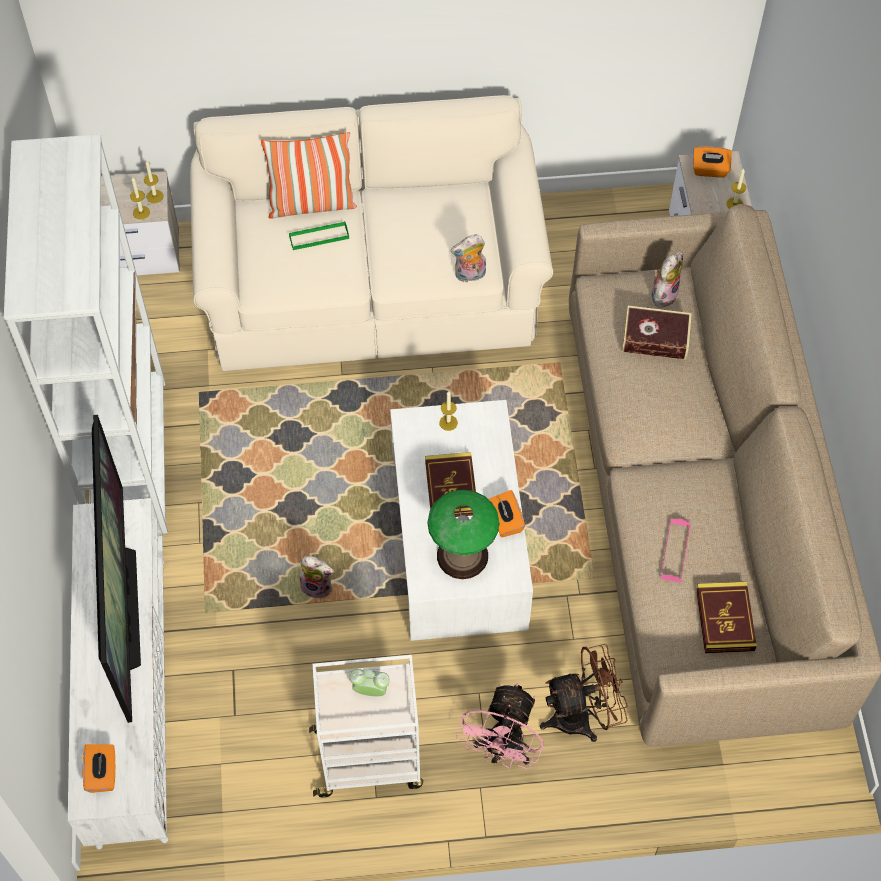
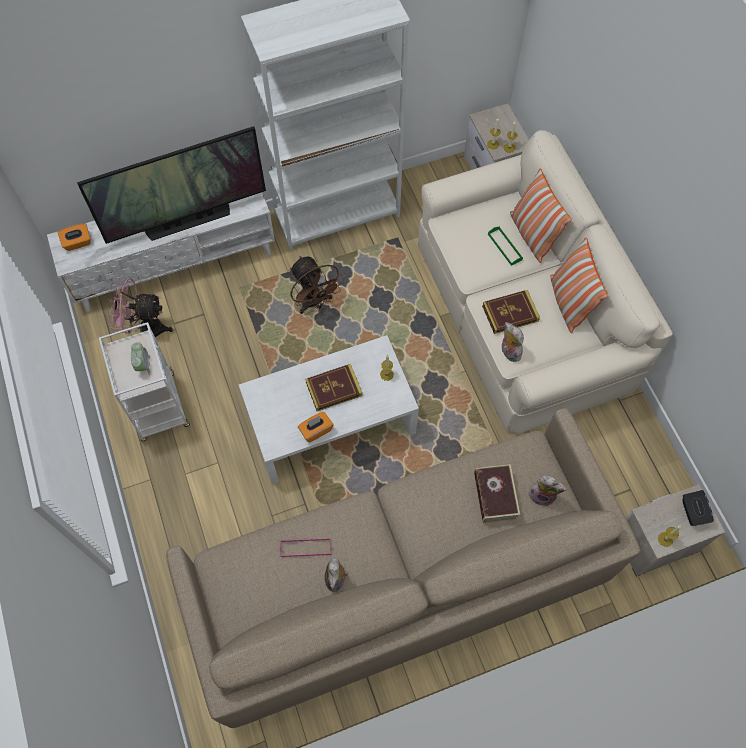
camera: 75 degrees right, 5 degrees up
plush toy [300,556,334,598] -> plush toy moved to [324,557,349,592]
table lamp [427,490,500,579] -> none
pink fan [456,683,544,769] -> pink fan moved to [107,278,173,337]
brown fan [540,644,628,742] -> brown fan moved to [290,256,344,314]
orange tissue box [693,146,732,178] -> black tissue box [682,490,714,526]
book [696,582,757,653] -> book moved to [482,290,540,334]
none -> pillow [550,237,608,333]

